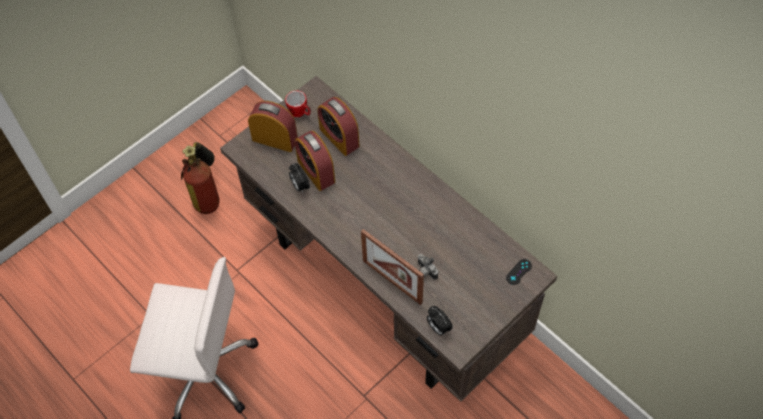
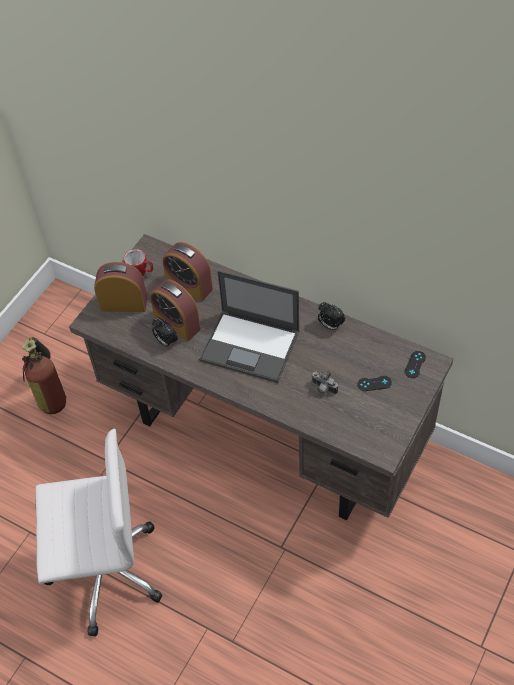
camera: 15 degrees left, 5 degrees down
picture frame [361,229,424,305] -> none
alarm clock [427,306,453,335] -> alarm clock moved to [318,302,345,330]
none -> laptop [199,270,300,383]
none -> black game controller [357,376,392,391]

